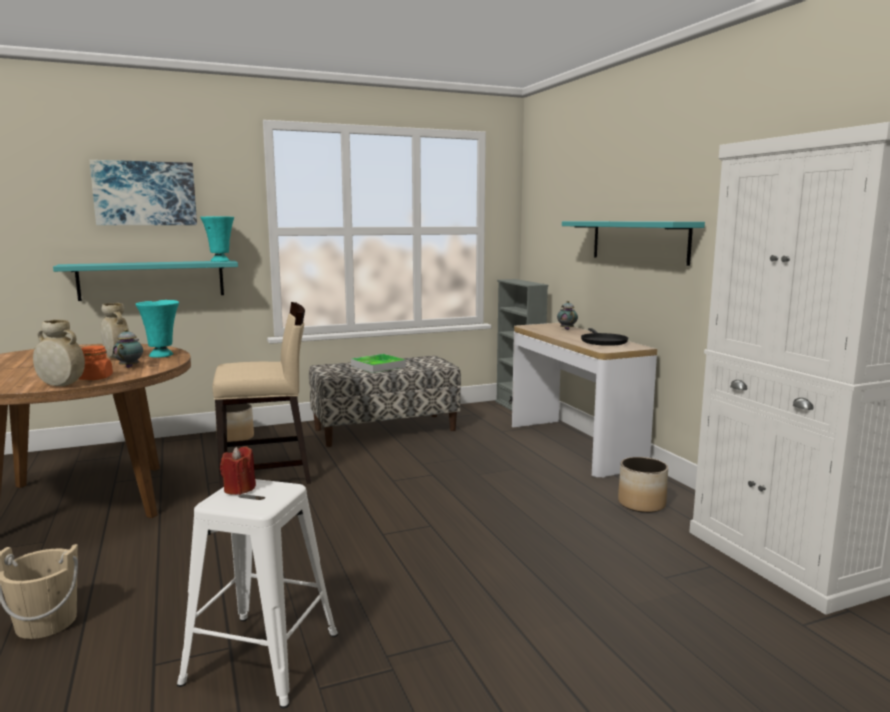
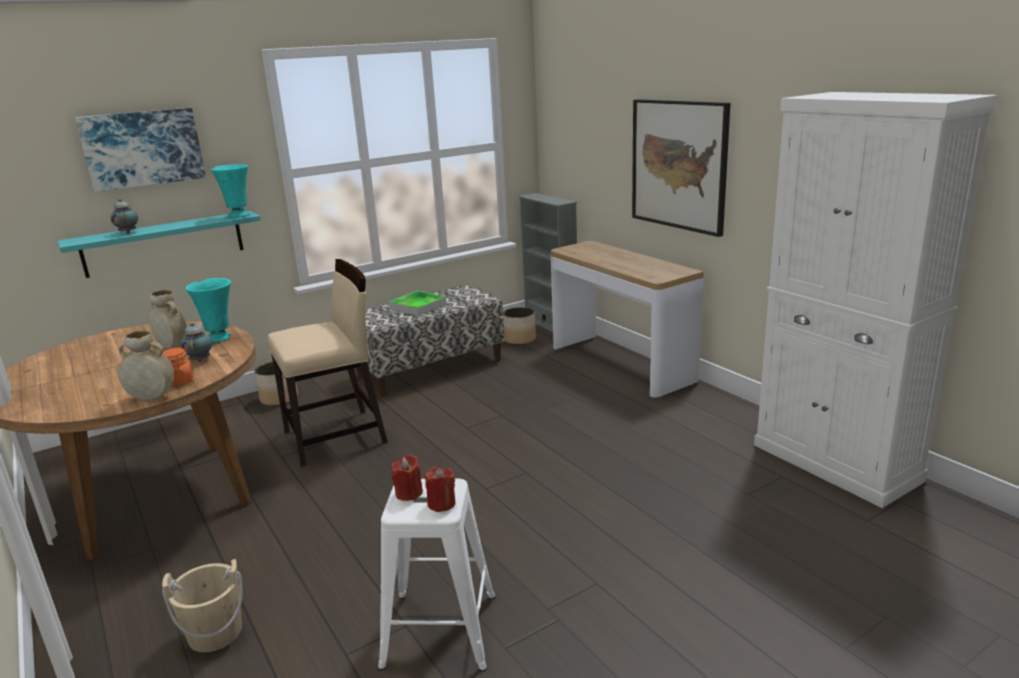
camera: 10 degrees left, 10 degrees up
teapot [557,301,578,330] -> teapot moved to [111,199,138,234]
turquoise shelf [562,221,705,266] -> picture [632,99,731,237]
black frying pan [581,328,629,346] -> none
planter [618,457,668,513] -> planter moved to [503,307,536,345]
none -> red candle [425,467,456,512]

